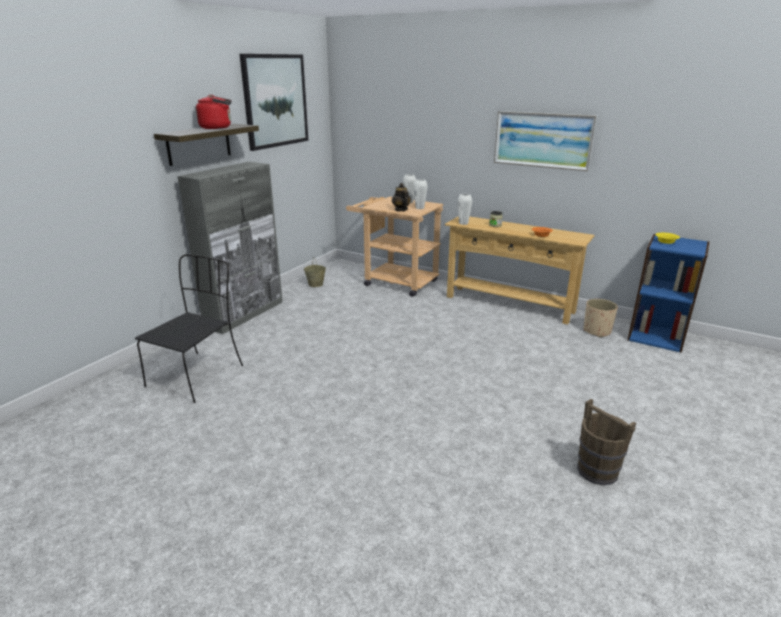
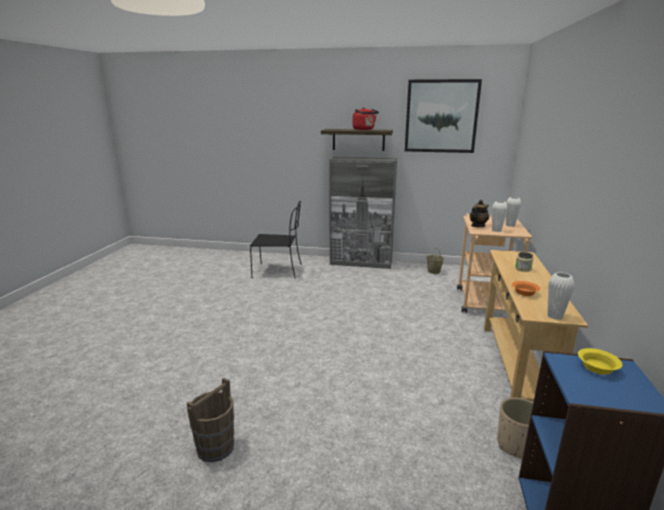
camera: 70 degrees right, 5 degrees down
white vase [457,194,472,225] -> white vase moved to [547,272,575,320]
picture [494,111,597,171] -> none

